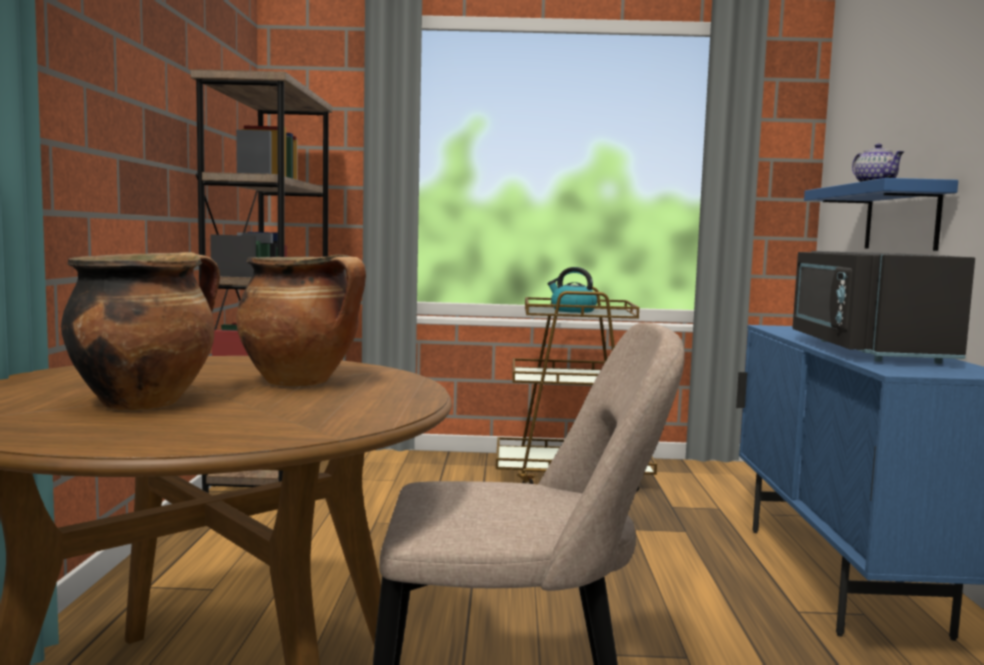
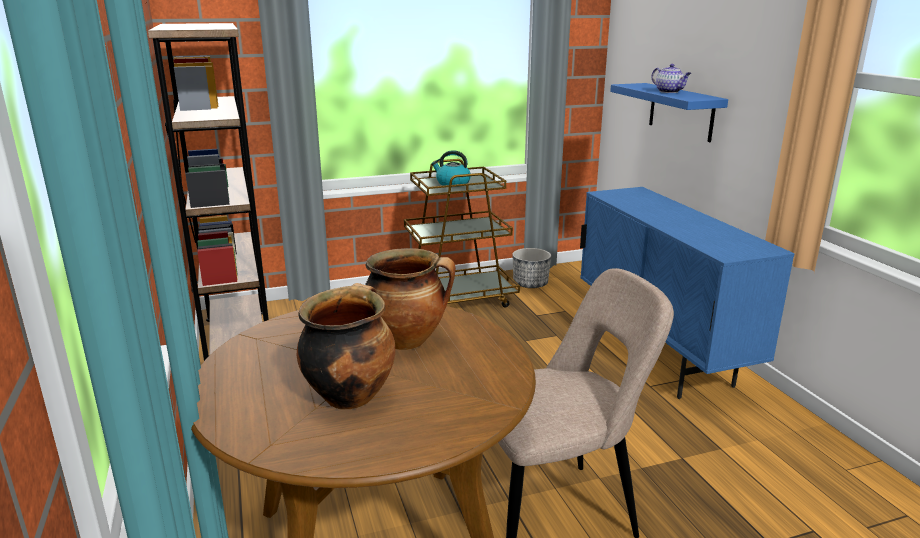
camera: 20 degrees left, 15 degrees up
black microwave [792,251,975,364] -> none
none -> planter [512,248,551,289]

